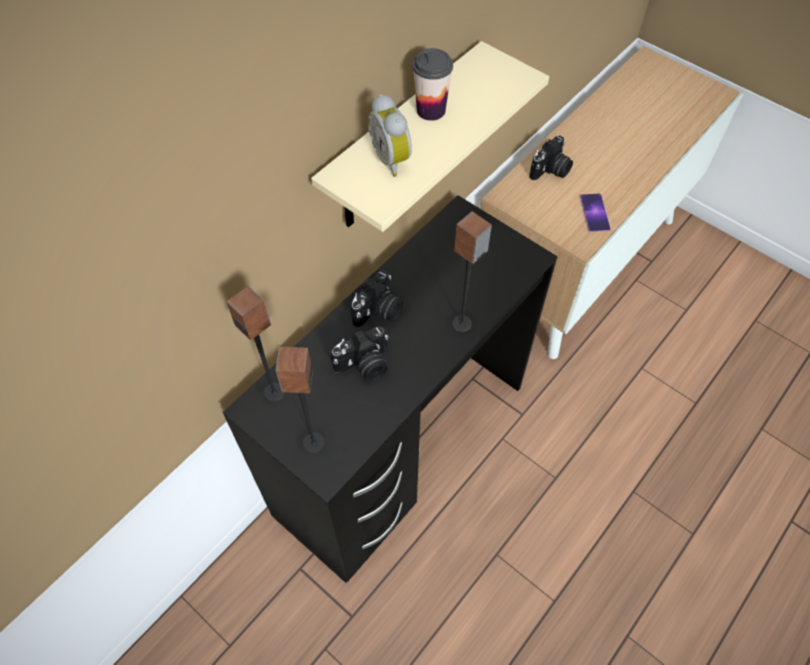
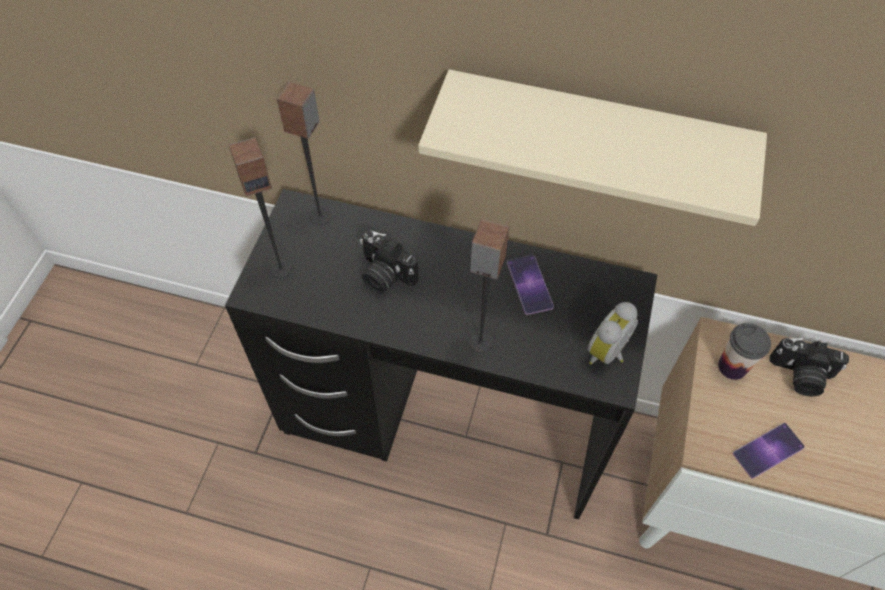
camera: 65 degrees right, 0 degrees up
camera [351,269,403,328] -> none
alarm clock [368,94,412,177] -> alarm clock moved to [587,302,638,365]
cup [412,48,453,121] -> cup moved to [718,323,771,380]
none -> phone [507,255,554,315]

